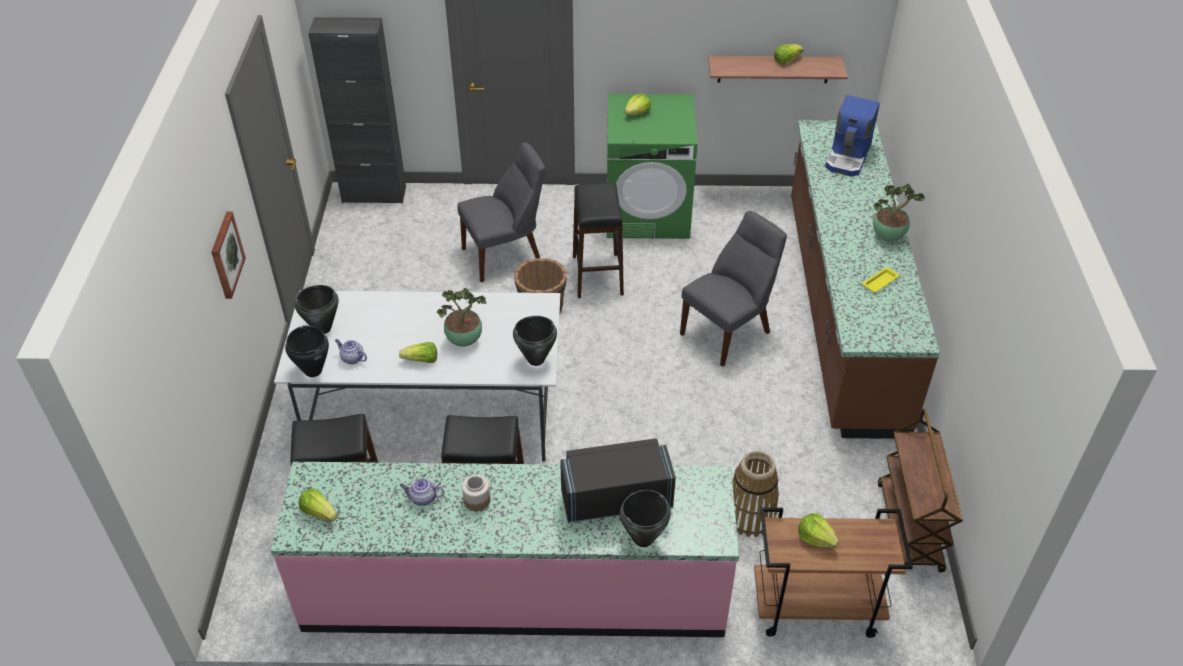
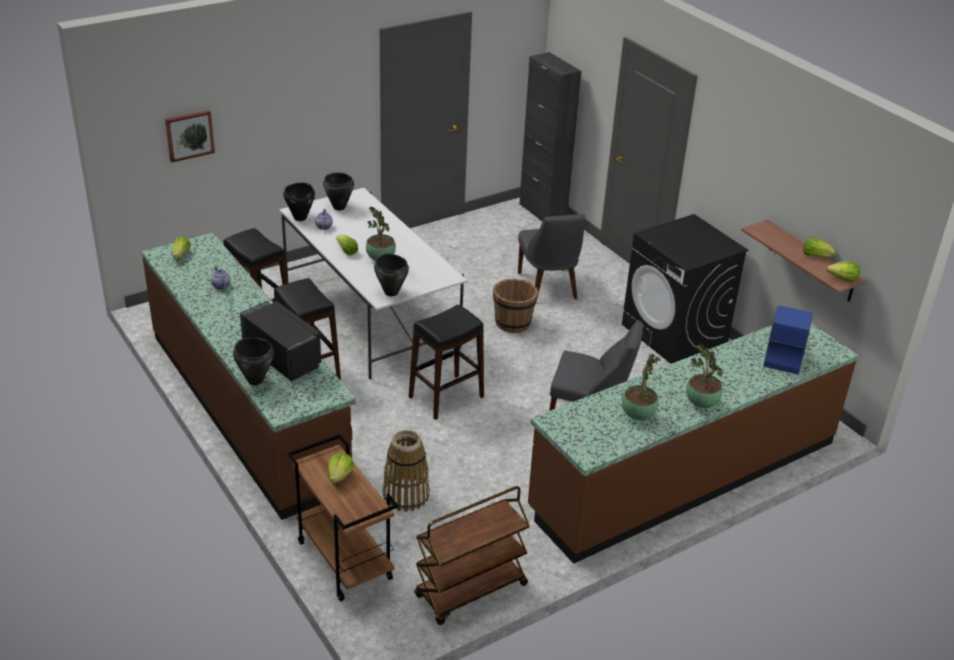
camera: 55 degrees right, 10 degrees down
picture [211,212,246,299] -> picture moved to [165,110,215,163]
pink counter [270,462,739,637] -> brown counter [141,233,356,520]
grey chair [457,142,545,282] -> grey chair turned 45 degrees clockwise [518,214,585,302]
jar [462,475,491,511] -> none
black stool [573,183,624,298] -> black stool moved to [409,305,484,420]
green washing machine [607,94,697,239] -> black washing machine [622,214,748,364]
lettuce [624,94,651,115] -> lettuce moved to [827,261,860,282]
coffee machine [825,95,880,176] -> coffee machine turned 120 degrees clockwise [763,306,813,374]
yellow tray [862,267,899,293] -> potted plant [622,354,661,420]

